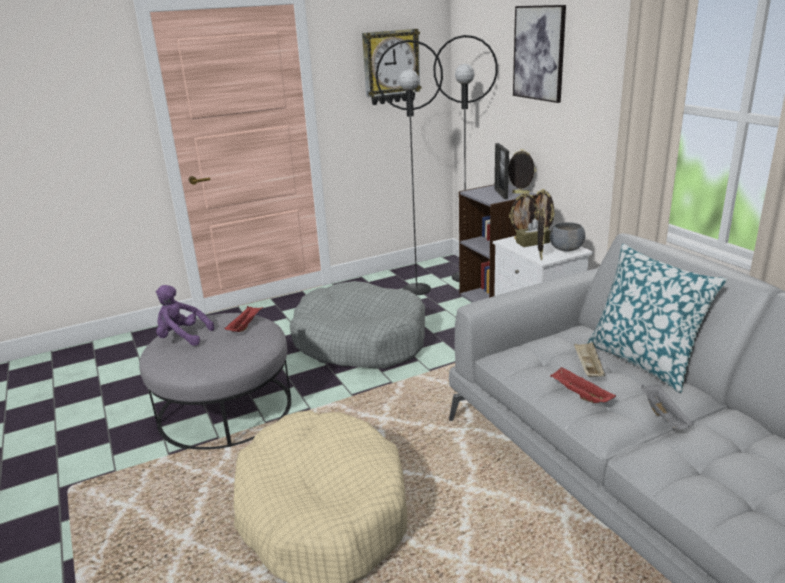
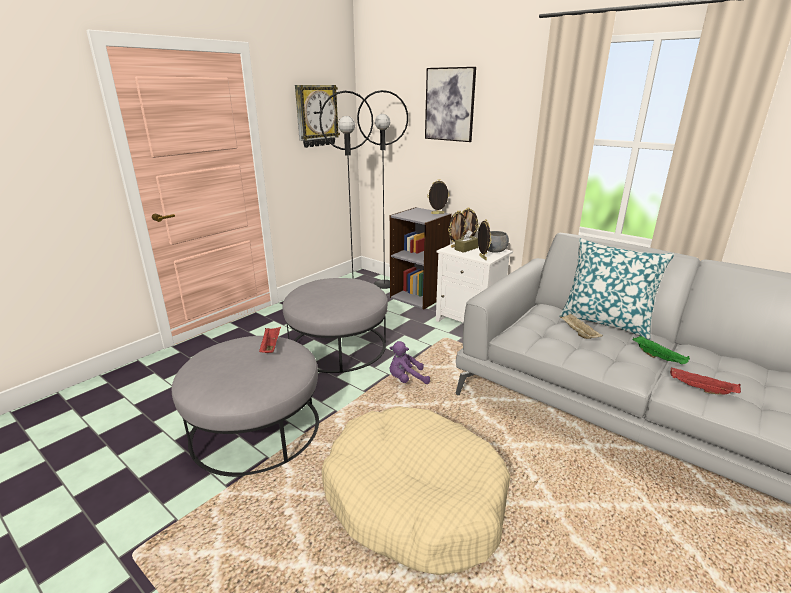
camera: 25 degrees left, 0 degrees up
purple plush toy [156,285,214,346] -> purple plush toy moved to [389,341,430,384]
grey dog bed [290,281,425,369] -> grey ottoman [282,278,388,373]
picture frame [495,143,509,199] -> none
red tray [550,367,616,403] -> red tray moved to [670,367,741,395]
grey tray [641,385,694,430] -> green tray [633,336,690,364]

